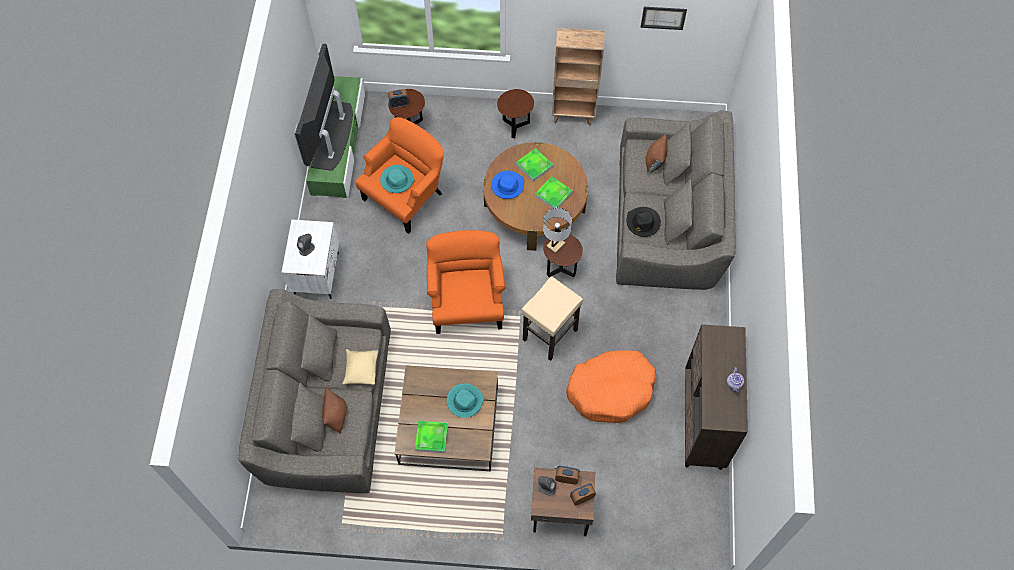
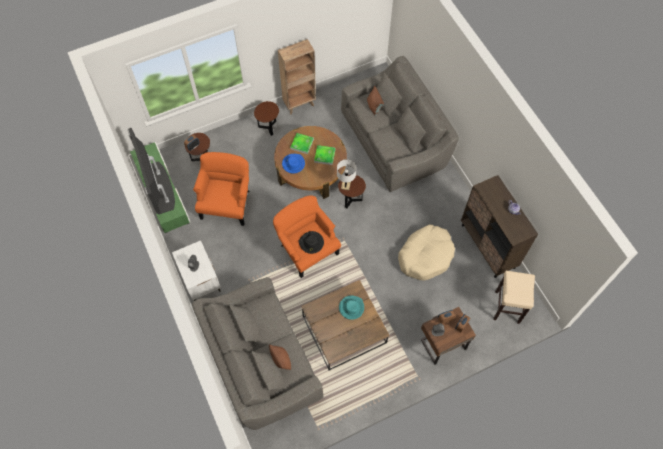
camera: 30 degrees left, 0 degrees up
beige pillow [343,349,378,385] -> none
turquoise hat [380,165,415,193] -> none
tray [415,421,448,453] -> none
beige stool [522,276,583,361] -> beige stool moved to [493,271,535,324]
orange dog bed [566,350,656,423] -> beige dog bed [398,224,455,281]
black hat [627,207,661,237] -> black hat moved to [299,231,324,254]
picture [641,7,687,30] -> none

